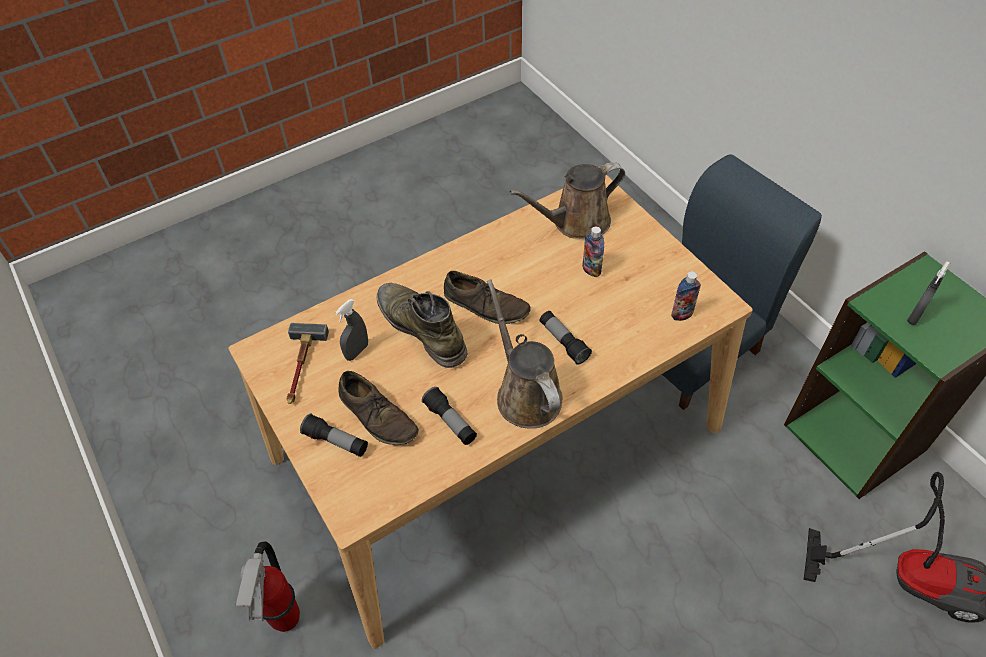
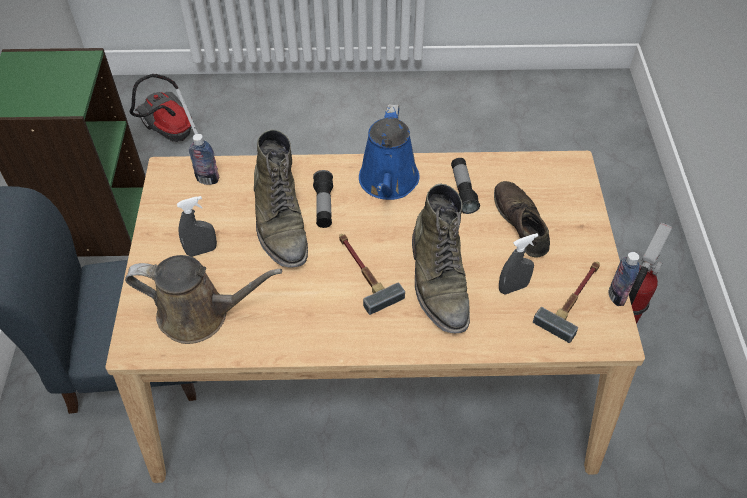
camera: 150 degrees left, 0 degrees up
flashlight [300,413,368,457] -> none
brown shoe [444,271,531,324] -> hammer [339,234,405,315]
brown watering can [487,279,563,429] -> blue watering can [359,104,420,200]
bottle [583,227,604,277] -> bottle moved to [609,252,640,306]
grey spray bottle [907,261,950,325] -> grey spray bottle moved to [177,196,217,257]
none -> green boot [254,129,308,267]

